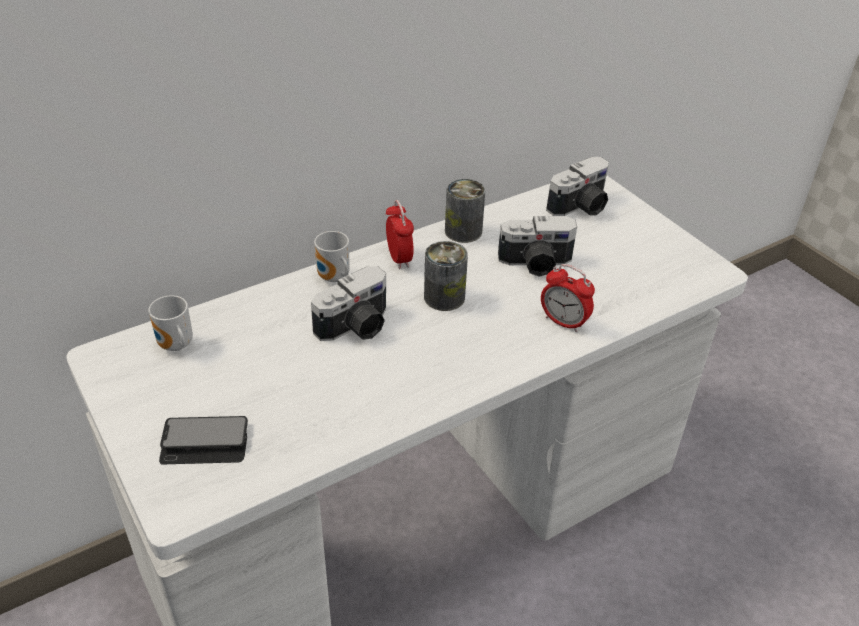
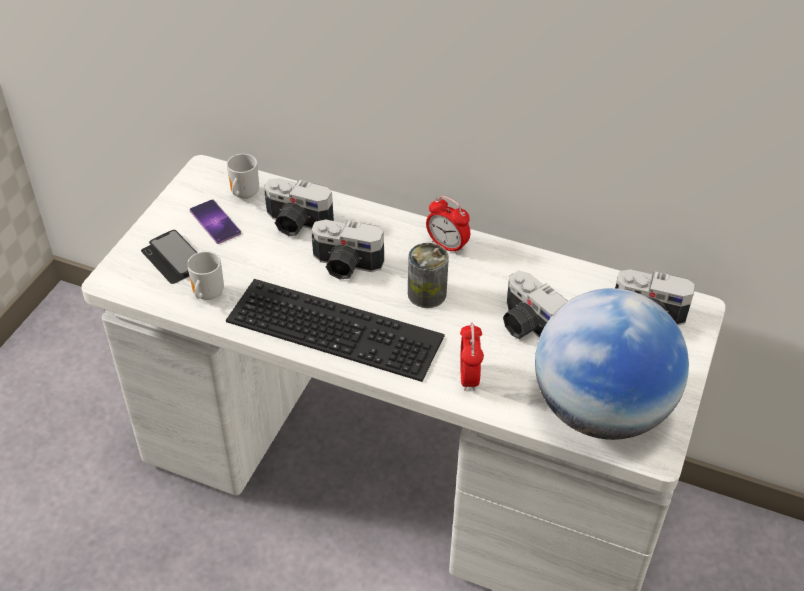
camera: 55 degrees right, 5 degrees up
mug [314,231,350,282] -> mug moved to [187,251,224,300]
alarm clock [386,200,414,269] -> alarm clock turned 90 degrees clockwise [426,196,470,255]
can [445,179,485,243] -> none
none -> phone [190,199,242,244]
none -> keyboard [226,279,445,382]
none -> camera [264,178,334,236]
none -> globe [535,288,689,440]

